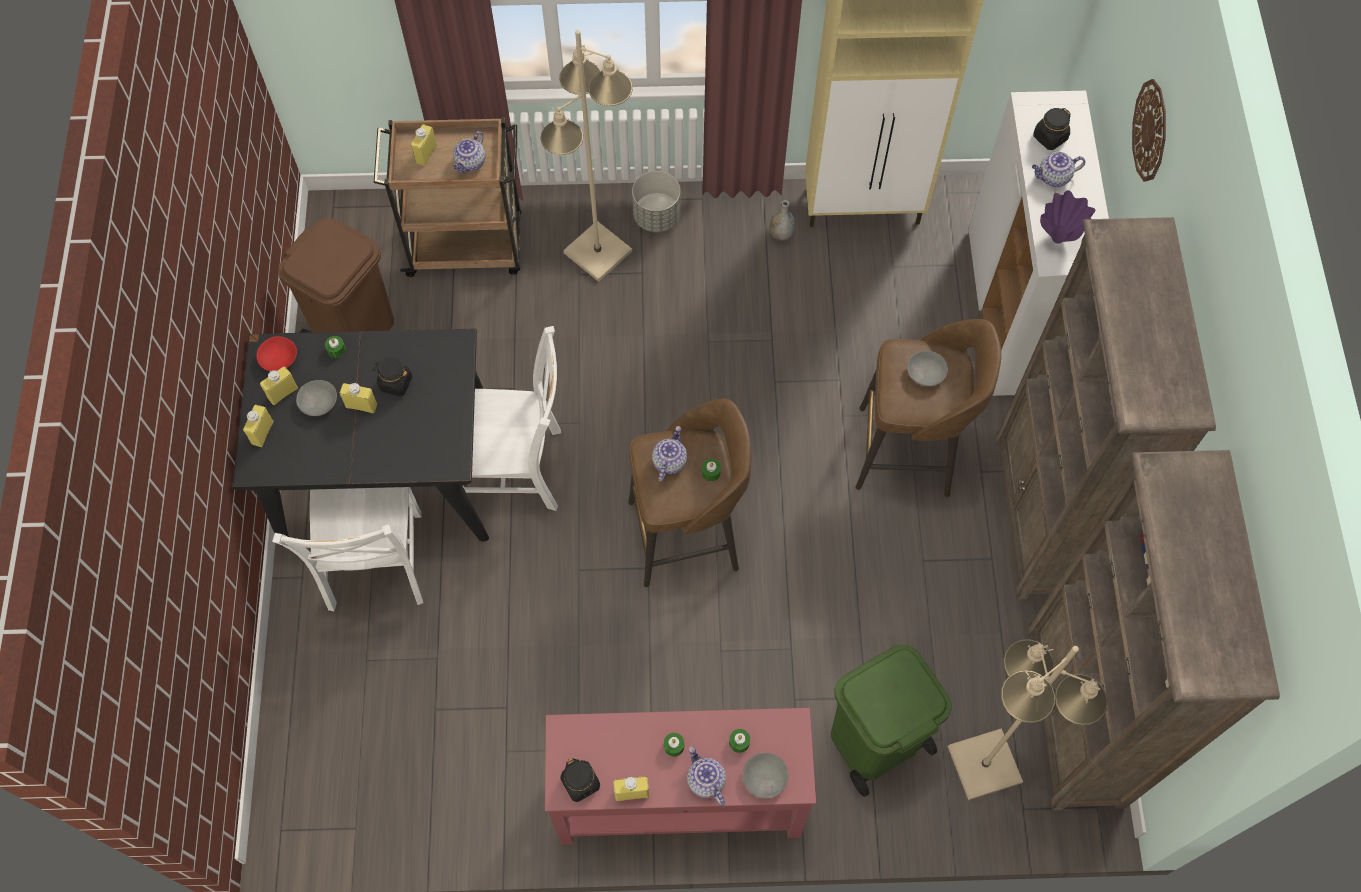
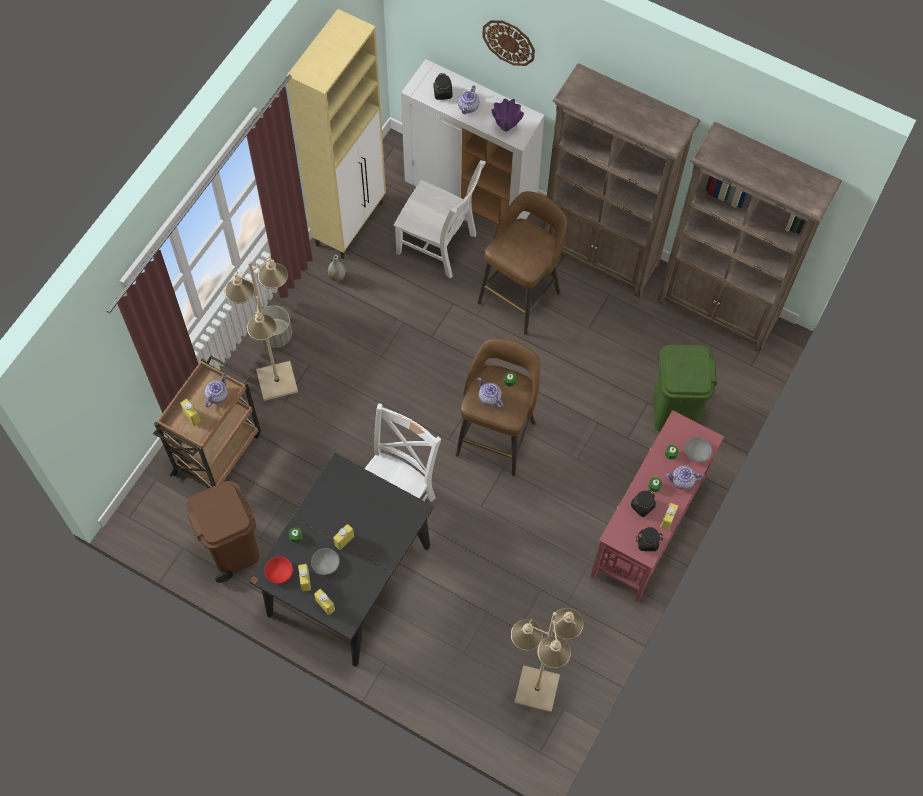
camera: 60 degrees left, 0 degrees up
white chair [272,487,423,611] -> white chair moved to [394,160,486,278]
black jar [373,357,412,396] -> black jar moved to [631,490,656,517]
teapot [453,131,486,173] -> teapot turned 120 degrees counterclockwise [205,374,228,407]
grey bowl [907,351,948,386] -> none
beige floor lamp [947,639,1108,800] -> beige floor lamp moved to [511,608,584,712]

